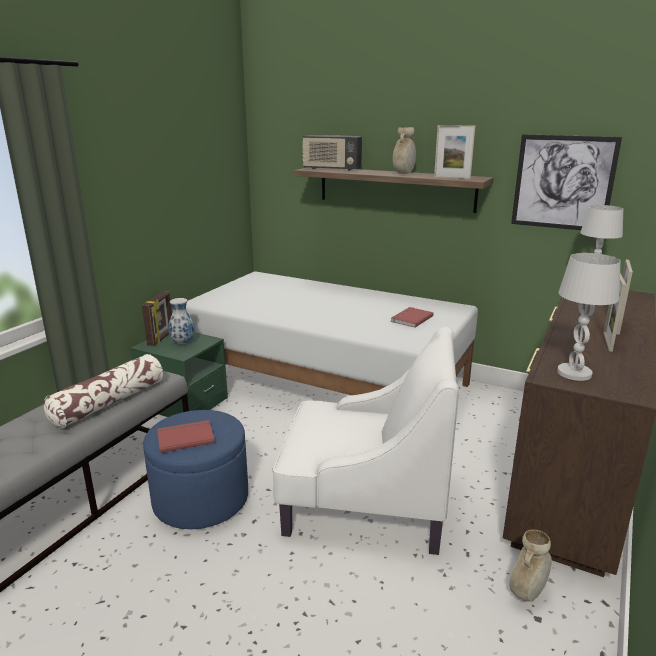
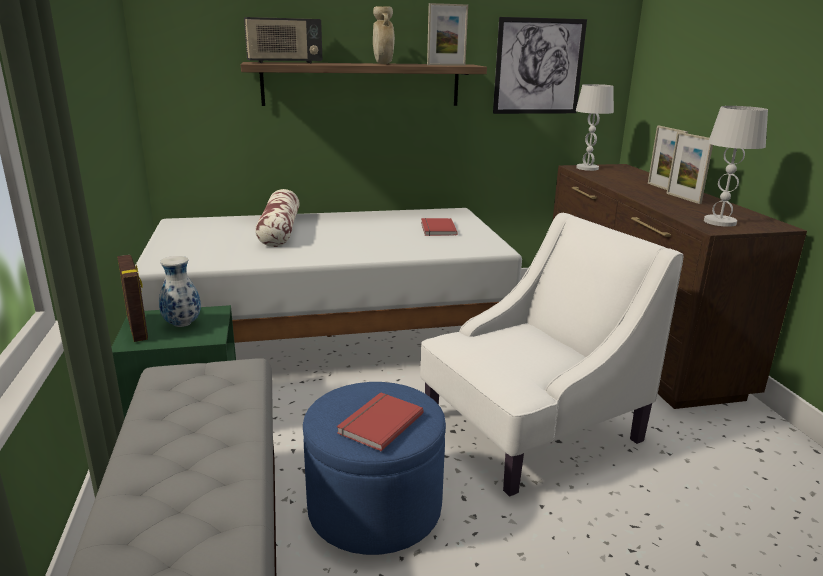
camera: 40 degrees left, 0 degrees up
pillow [43,354,163,428] -> pillow moved to [255,189,300,247]
beige vase [509,530,552,602] -> none

